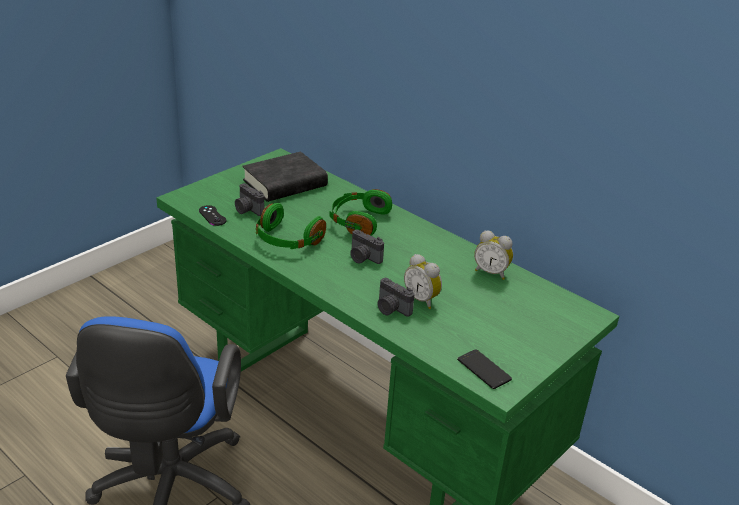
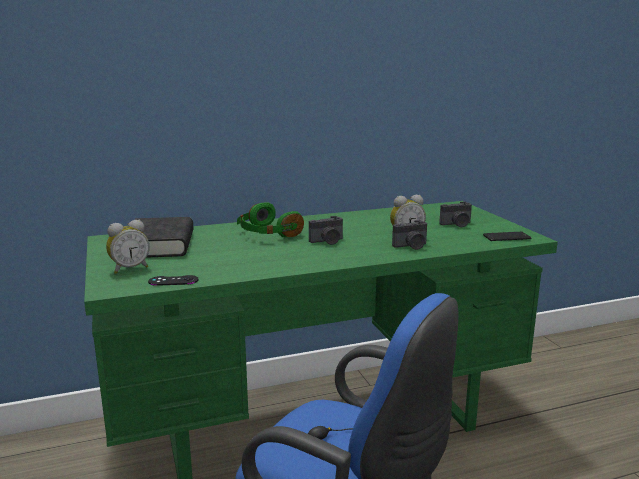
camera: 60 degrees left, 15 degrees down
camera [235,183,264,216] -> camera moved to [439,202,472,227]
green headphones [256,203,326,249] -> none
alarm clock [474,231,513,280] -> alarm clock moved to [106,220,150,274]

